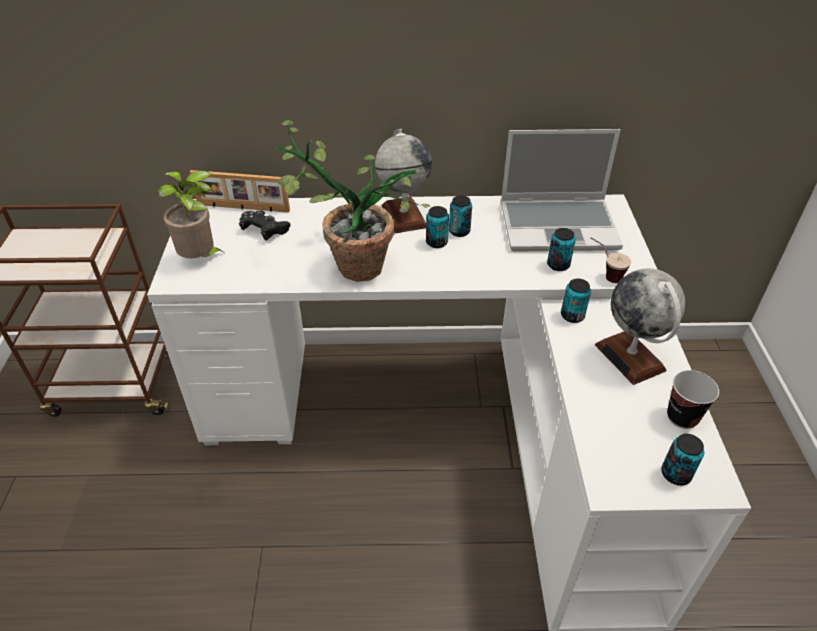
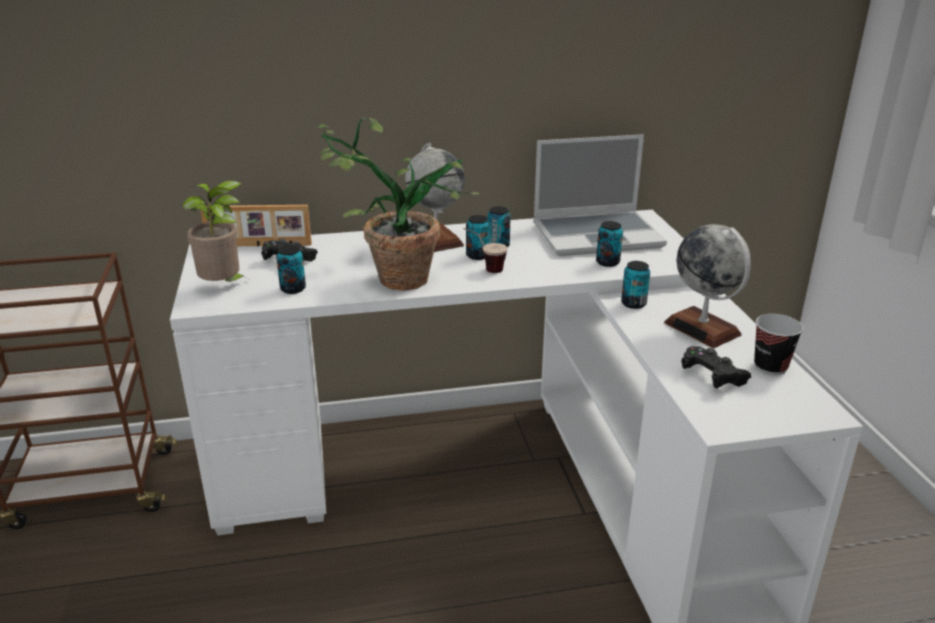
camera: 10 degrees left, 15 degrees down
cup [591,237,631,283] -> cup moved to [464,228,507,273]
can [661,434,704,486] -> can moved to [276,245,306,294]
none -> black game controller [681,346,751,388]

